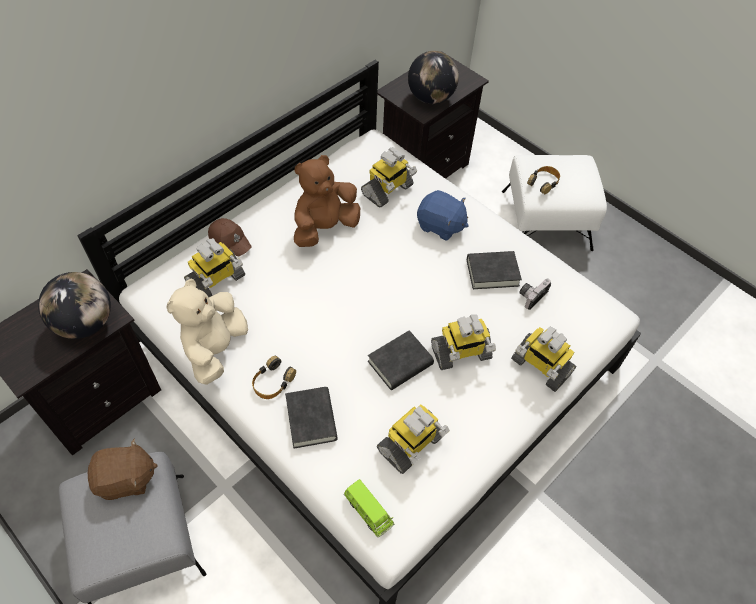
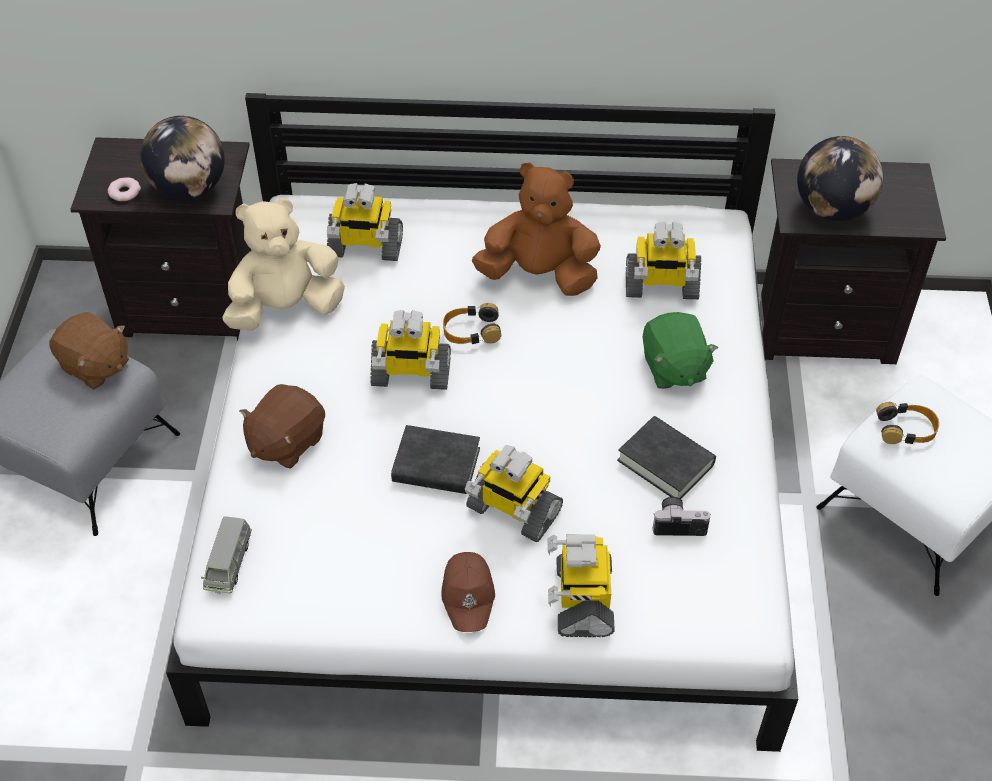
camera: 50 degrees right, 5 degrees down
brown cap [208,218,252,256] -> brown cap moved to [441,552,495,632]
headphones [252,356,296,399] -> headphones moved to [443,303,501,344]
black book [285,387,338,449] -> brown plush toy [239,384,325,469]
green toy car [344,479,394,538] -> grey toy car [201,516,252,593]
toy robot [377,405,450,474] -> toy robot moved to [370,310,451,390]
blue plush toy [417,190,469,241] -> green plush toy [643,312,718,389]
none -> donut [108,177,141,201]

